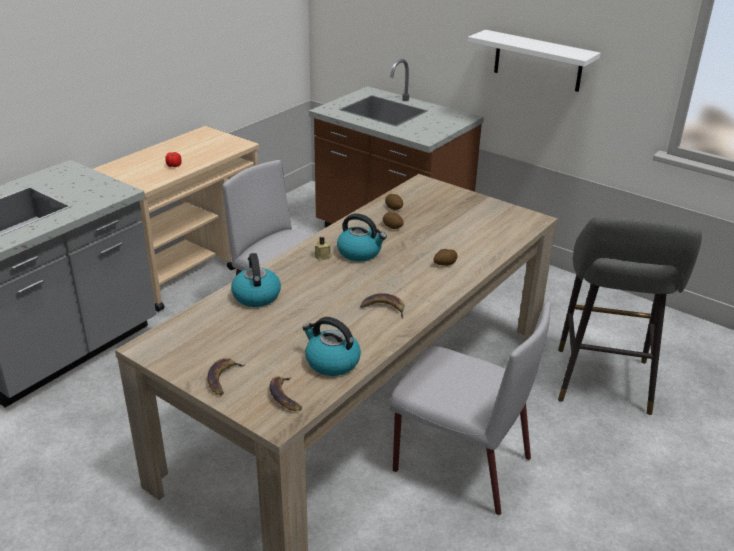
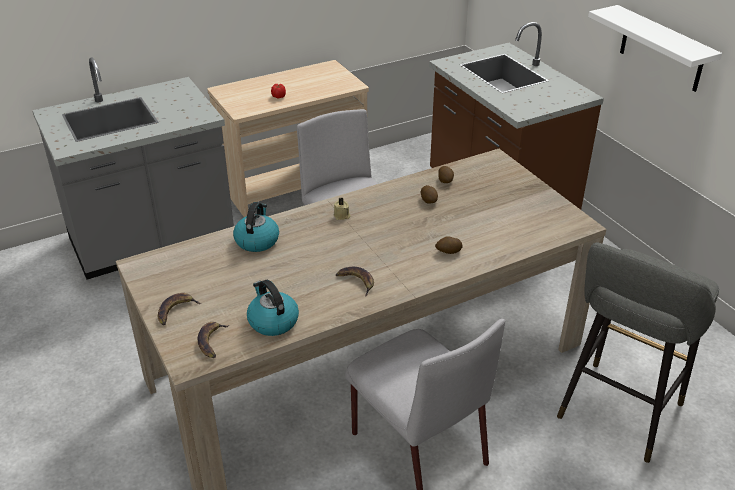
camera: 25 degrees right, 5 degrees up
kettle [337,213,387,261] -> none

